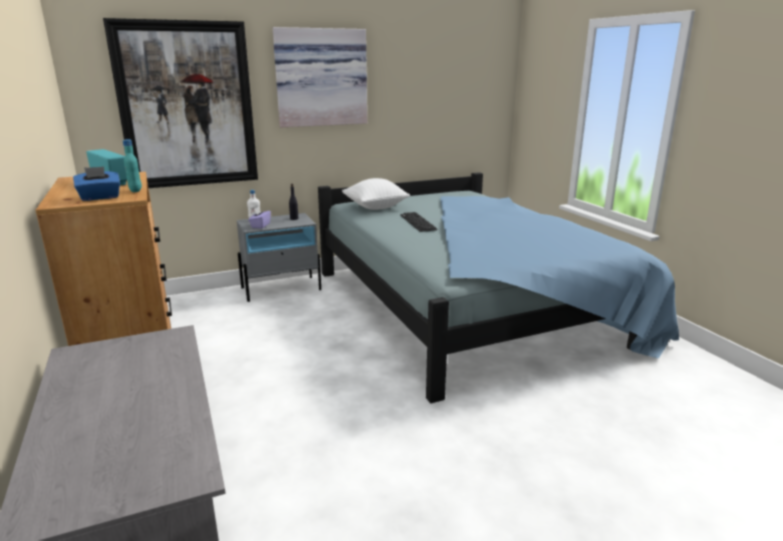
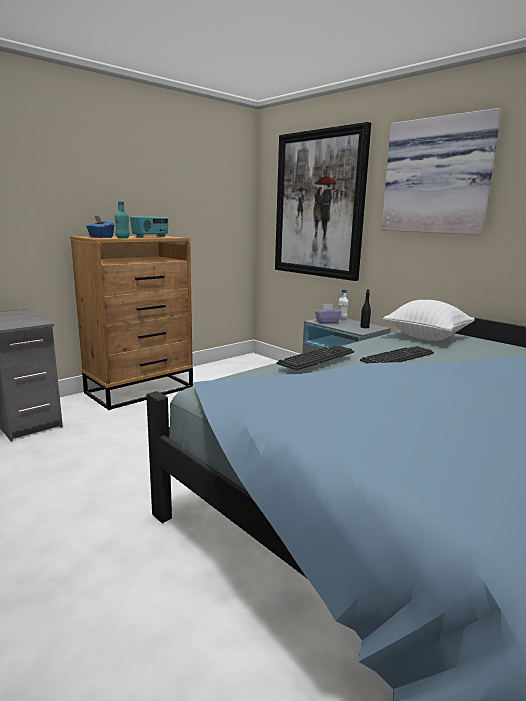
camera: 70 degrees right, 5 degrees down
none -> keyboard [276,345,354,370]

